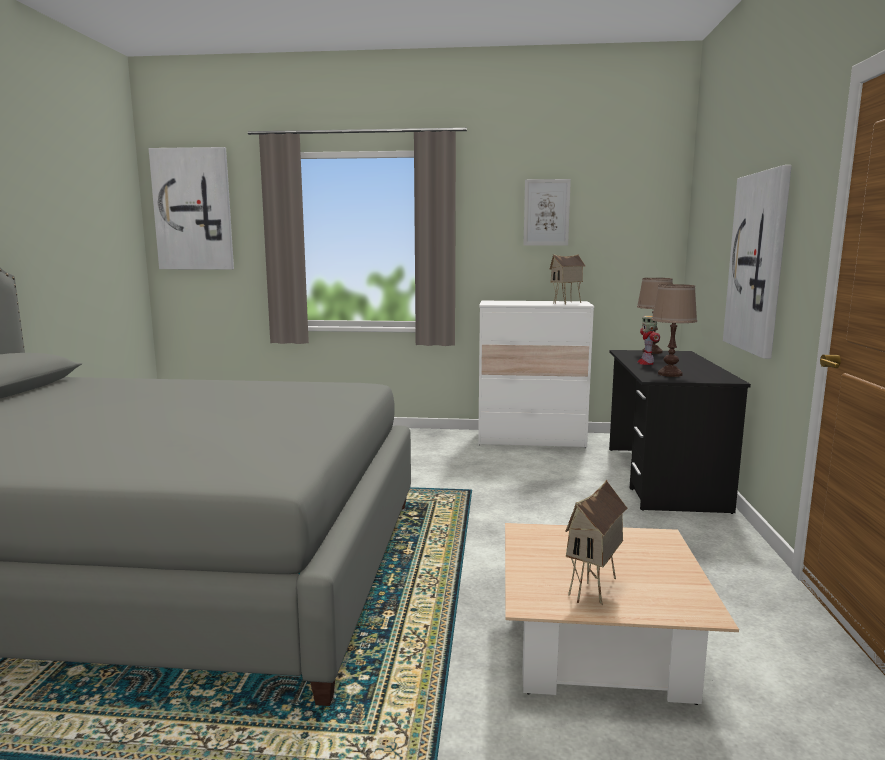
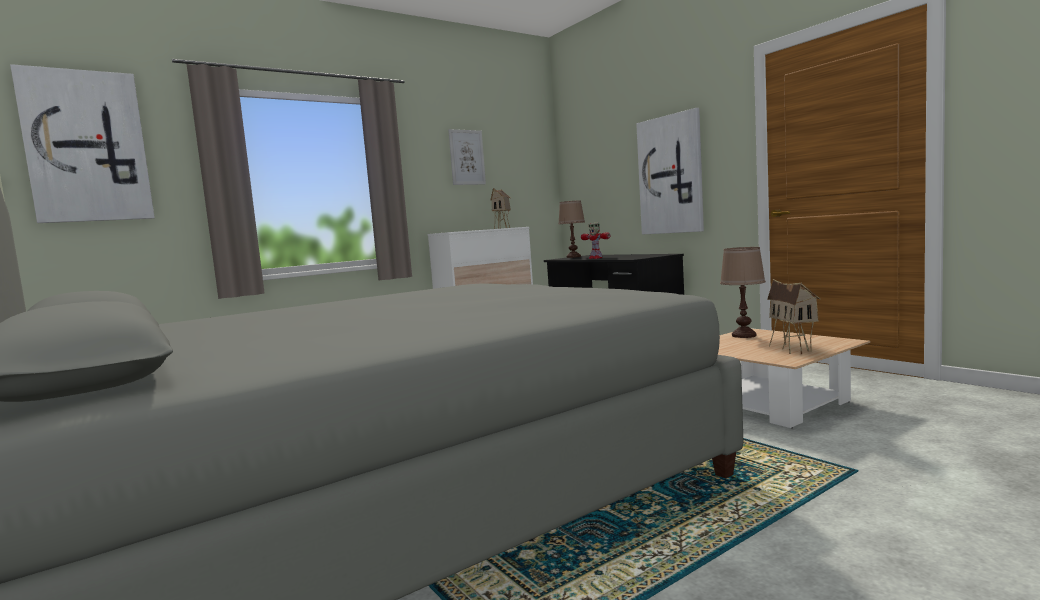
camera: 40 degrees left, 5 degrees down
brown table lamp [651,284,697,377] -> brown table lamp moved to [720,247,766,338]

